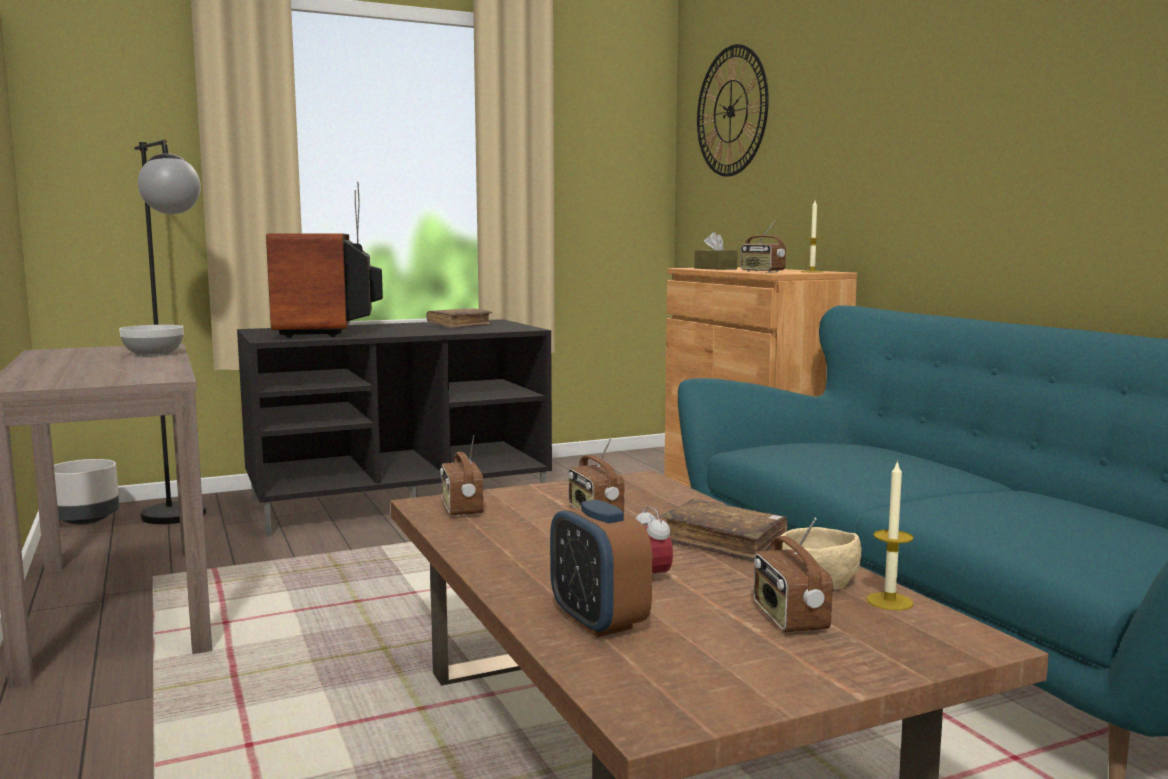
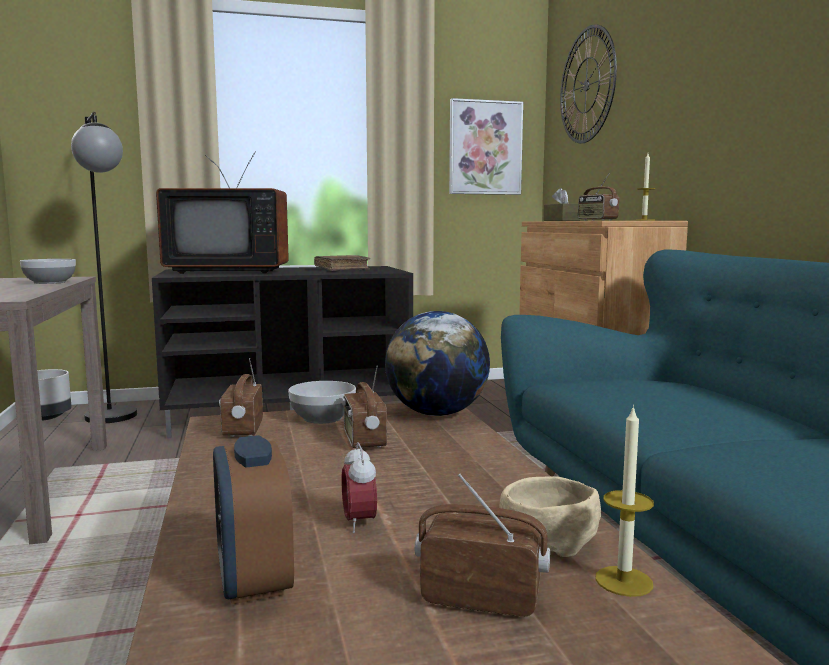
camera: 10 degrees right, 0 degrees up
television [266,182,383,338] -> television turned 90 degrees counterclockwise [156,152,289,274]
brown book [660,499,788,563] -> none
radio [754,518,833,633] -> radio turned 105 degrees clockwise [415,474,550,616]
none -> bowl [288,381,356,424]
none -> globe [385,311,490,416]
none -> picture [449,98,523,195]

